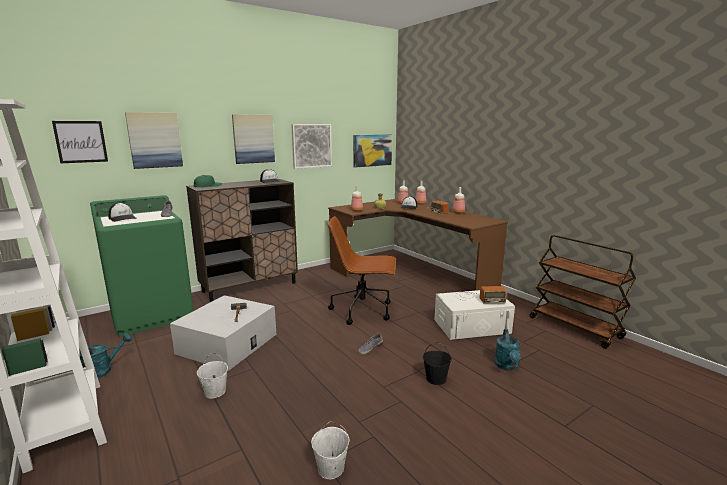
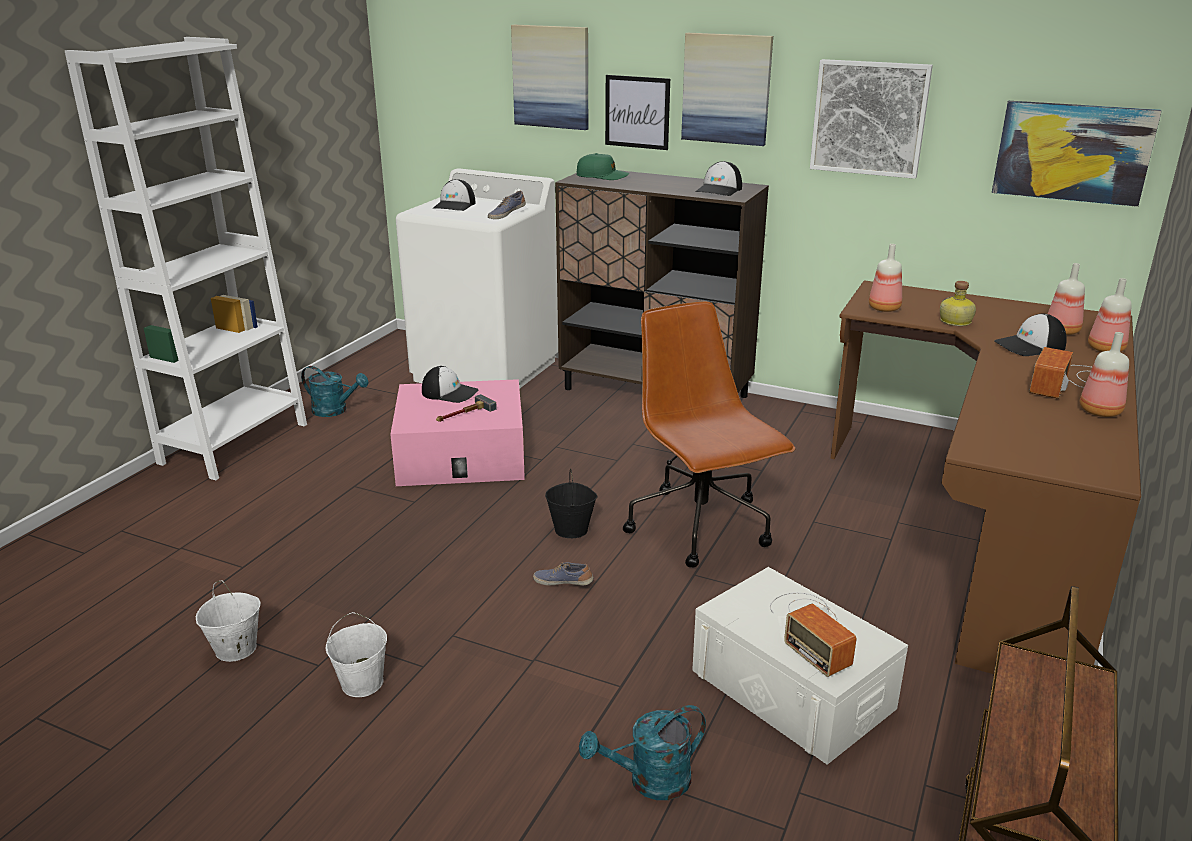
camera: 60 degrees right, 10 degrees up
picture [52,121,108,163] -> picture moved to [605,75,670,150]
green washing machine [90,195,194,337] -> white washing machine [396,168,558,389]
white storage box [170,295,276,371] -> pink storage box [390,379,525,486]
white bucket [197,353,228,398] -> white bucket moved to [326,612,387,697]
black bucket [423,342,452,385] -> black bucket moved to [545,469,598,538]
none -> cap [422,366,478,403]

